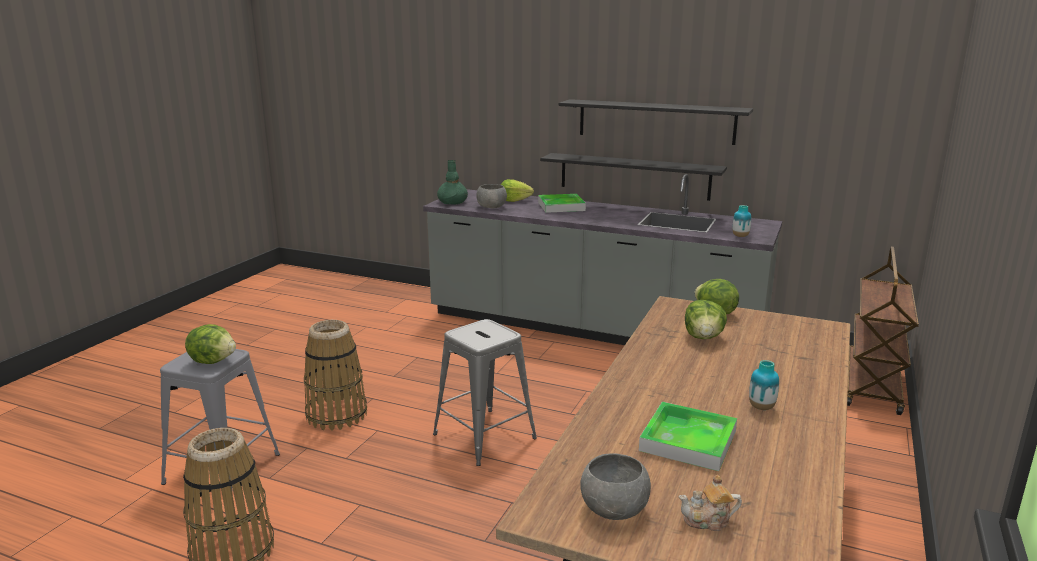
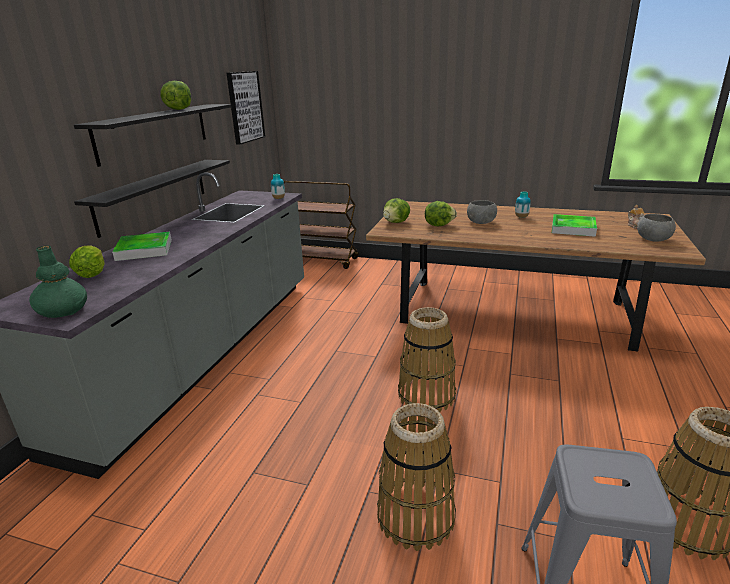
camera: 95 degrees left, 5 degrees up
lettuce [185,324,236,364] -> lettuce moved to [161,81,191,110]
grey stool [433,319,537,466] -> basket [398,307,456,412]
grey bowl [477,184,507,209] -> grey bowl moved to [467,200,497,224]
none -> picture [227,71,265,145]

